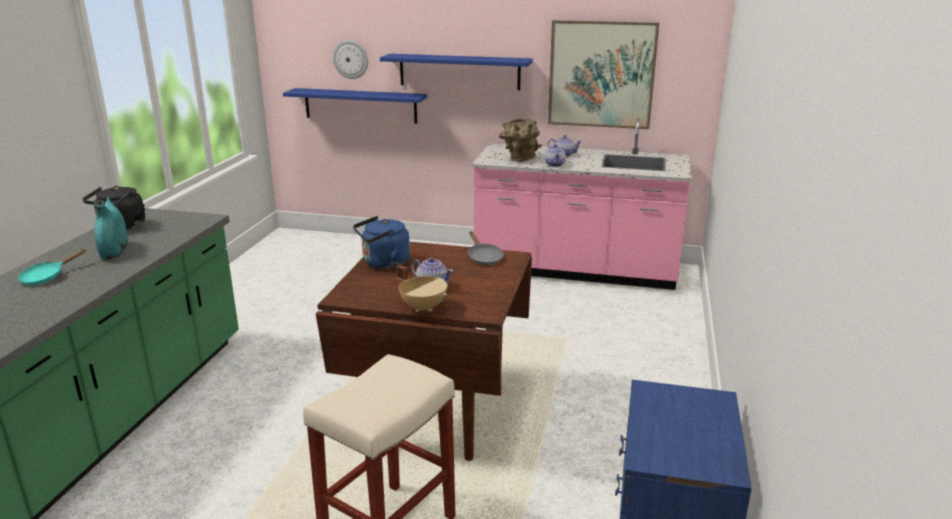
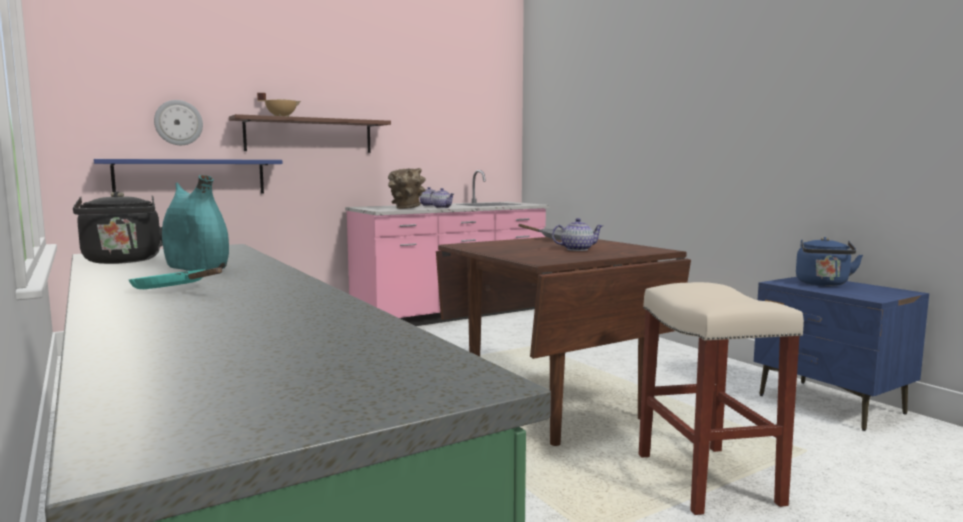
camera: 45 degrees left, 15 degrees down
turquoise frying pan [18,249,86,285] -> turquoise frying pan turned 135 degrees clockwise [129,268,222,289]
blue kettle [353,216,410,269] -> blue kettle moved to [796,237,863,286]
blue shelf [380,54,533,90] -> brown shelf [229,114,391,153]
beige cooking pot [396,265,447,312] -> beige cooking pot moved to [257,93,301,116]
picture [548,20,659,129] -> none

